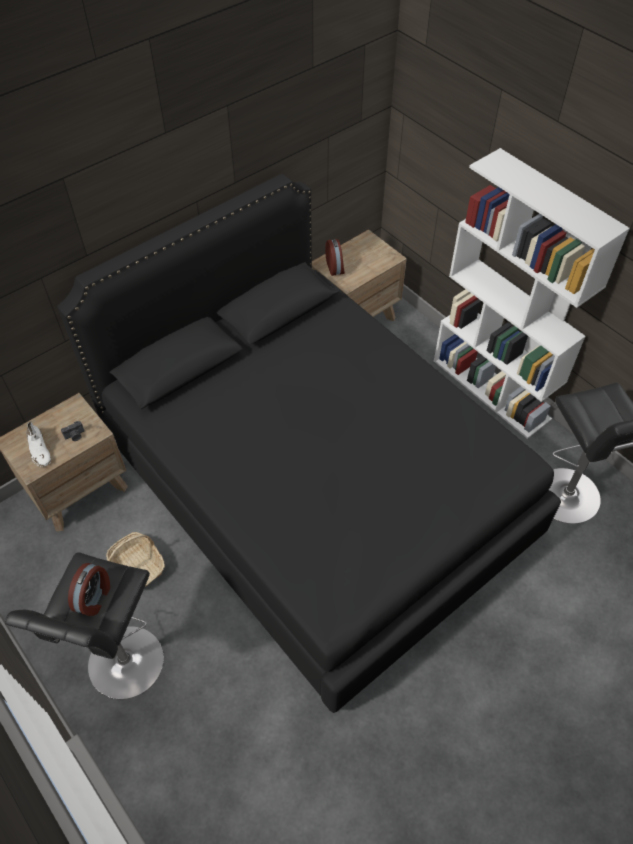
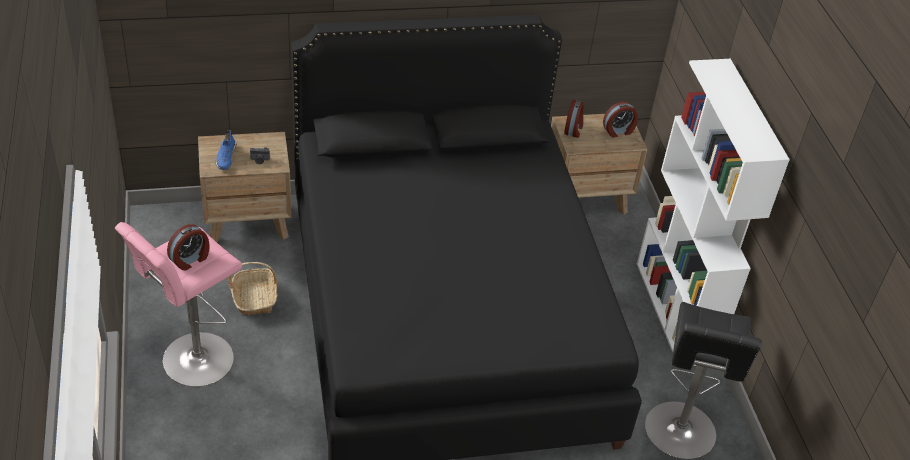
camera: 25 degrees right, 10 degrees down
black stool [5,552,164,699] -> pink stool [115,222,242,387]
white shoe [26,421,51,467] -> blue shoe [215,130,237,170]
none -> alarm clock [603,102,638,138]

